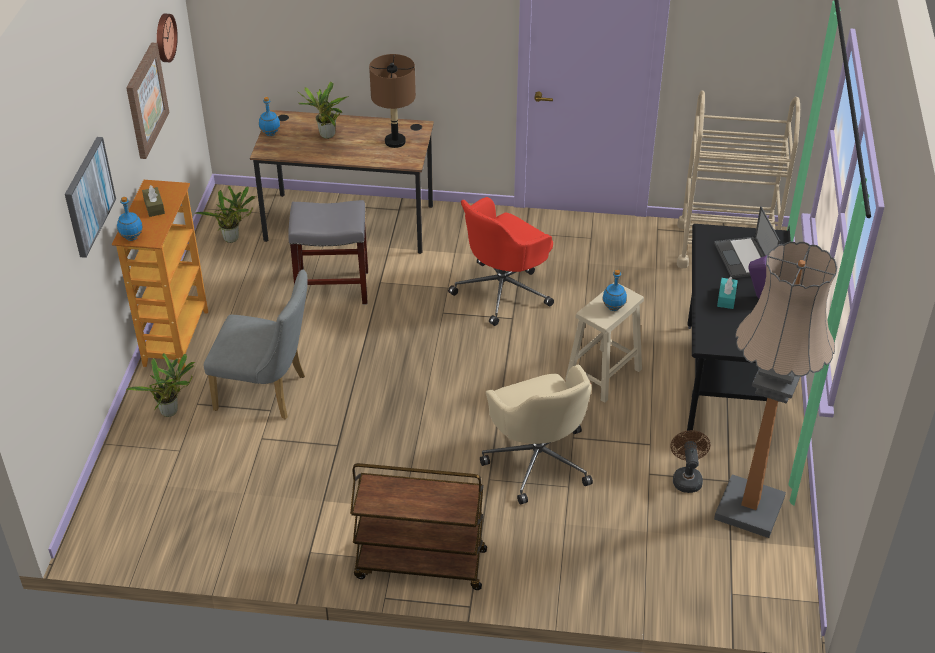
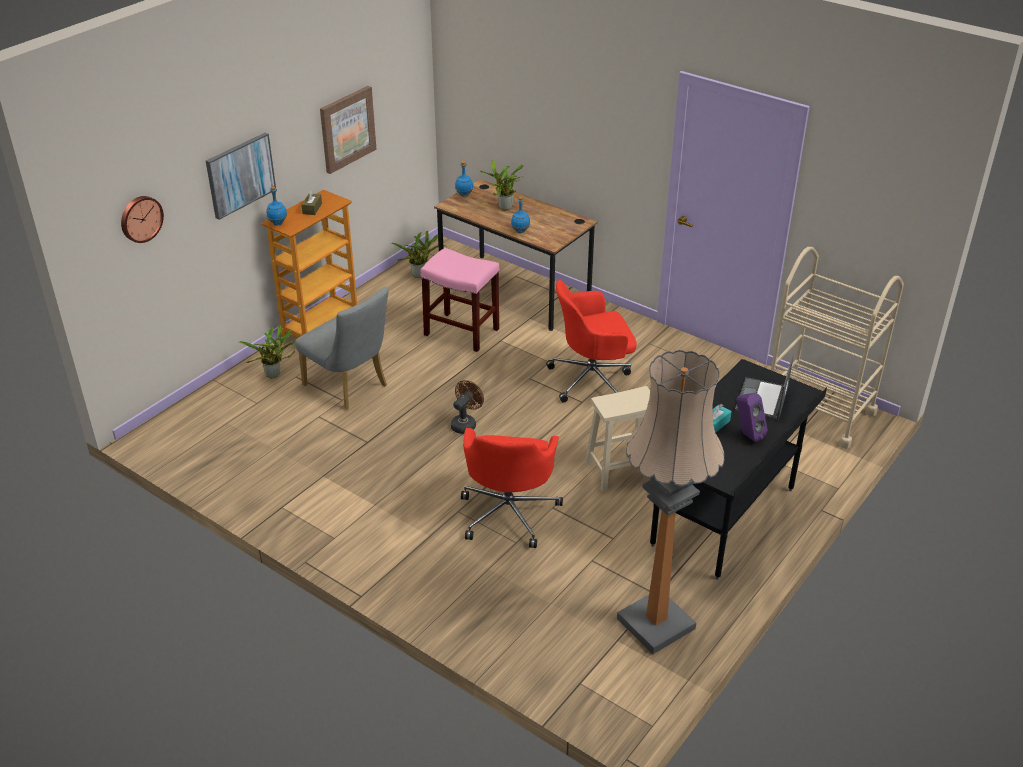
camera: 30 degrees right, 5 degrees down
wall clock [157,14,178,62] -> wall clock moved to [121,196,164,243]
grey stool [288,200,368,304] -> pink stool [421,248,499,352]
brown cart [350,463,487,590] -> none
brown table lamp [369,54,416,148] -> none
beige office chair [480,365,593,505] -> red office chair [461,428,563,548]
blue bottle [602,270,627,311] -> blue bottle moved to [511,197,530,233]
brown fan [670,430,710,493] -> brown fan moved to [451,380,484,434]

